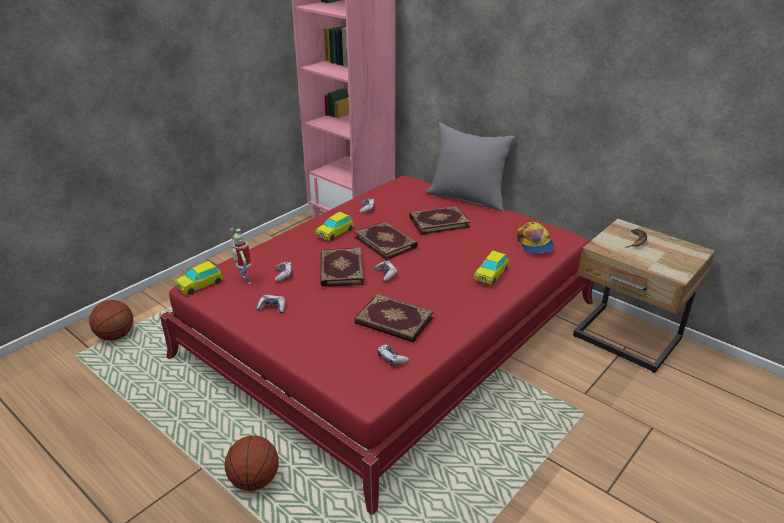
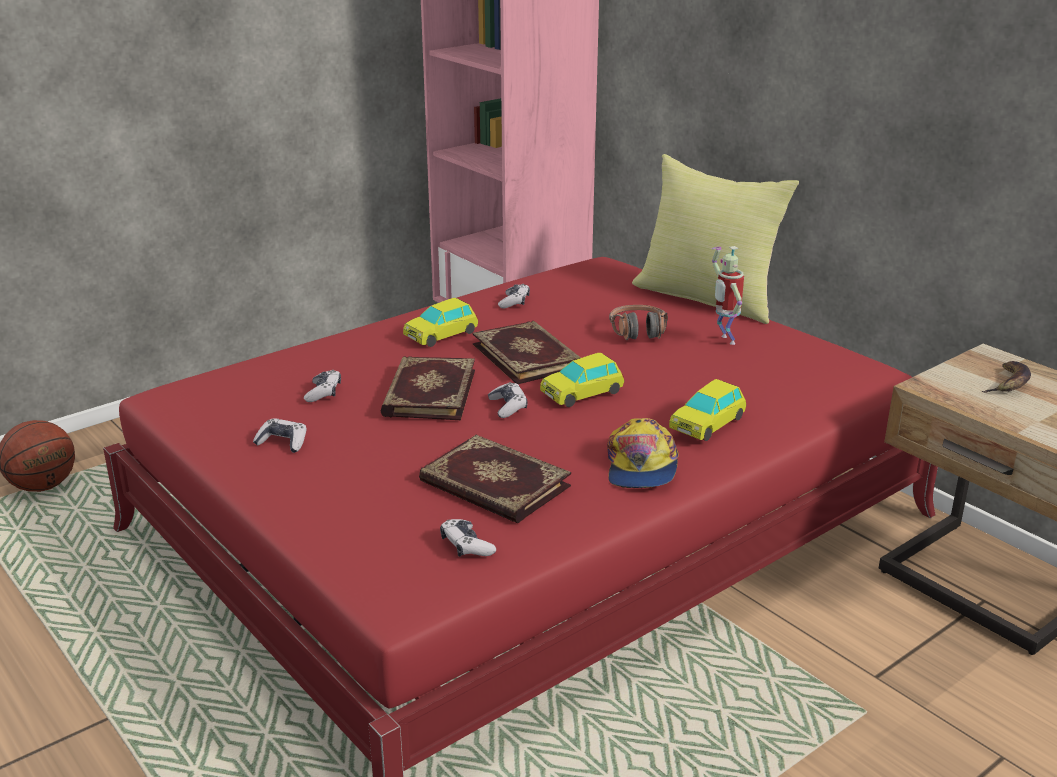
camera: 10 degrees right, 5 degrees down
toy car [175,261,223,295] -> toy car moved to [540,353,624,407]
basketball [225,435,279,491] -> none
toy robot [228,228,251,284] -> toy robot moved to [712,246,744,345]
book [409,206,470,235] -> headphones [609,305,668,340]
grey pillow [426,122,515,212] -> yellow pillow [632,154,799,324]
cap [517,222,554,254] -> cap moved to [607,418,679,488]

